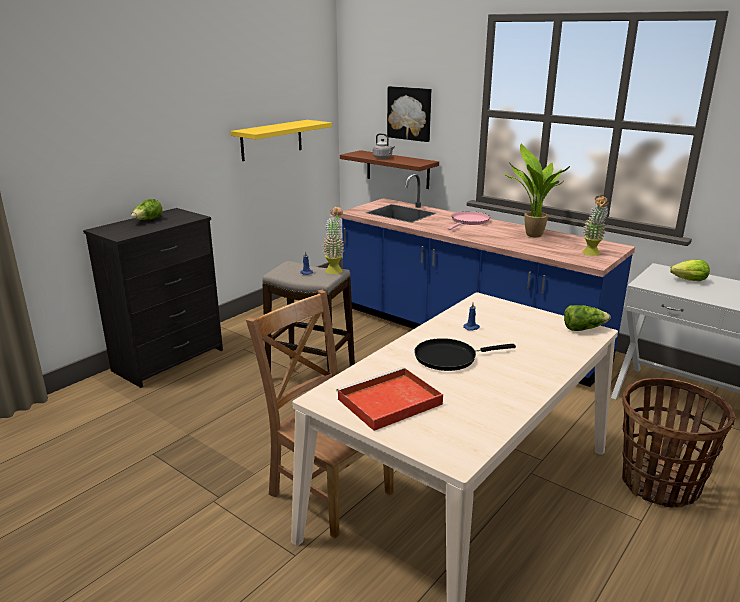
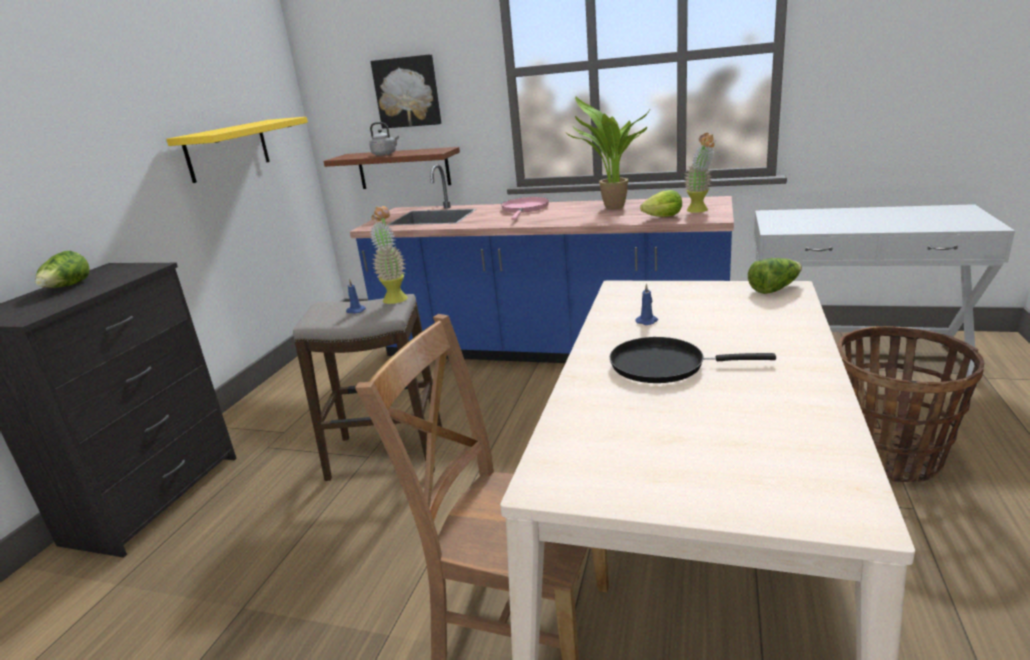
camera: 20 degrees left, 0 degrees up
red tray [336,367,443,431] -> none
black frying pan [414,338,516,371] -> black frying pan turned 45 degrees clockwise [610,337,776,383]
lettuce [670,260,710,281] -> lettuce moved to [640,190,682,217]

